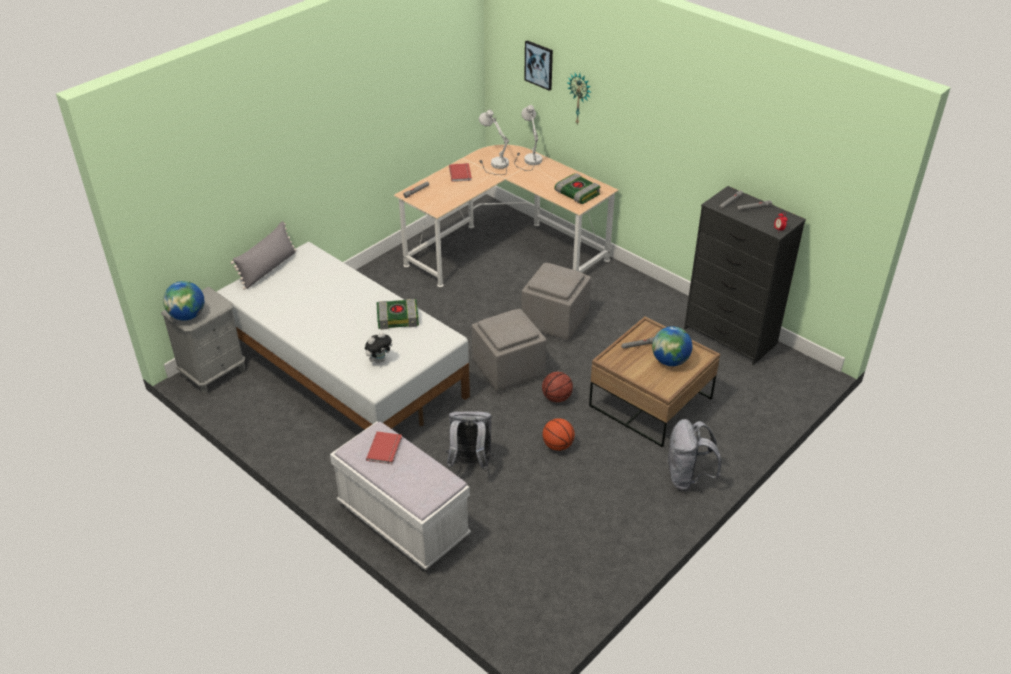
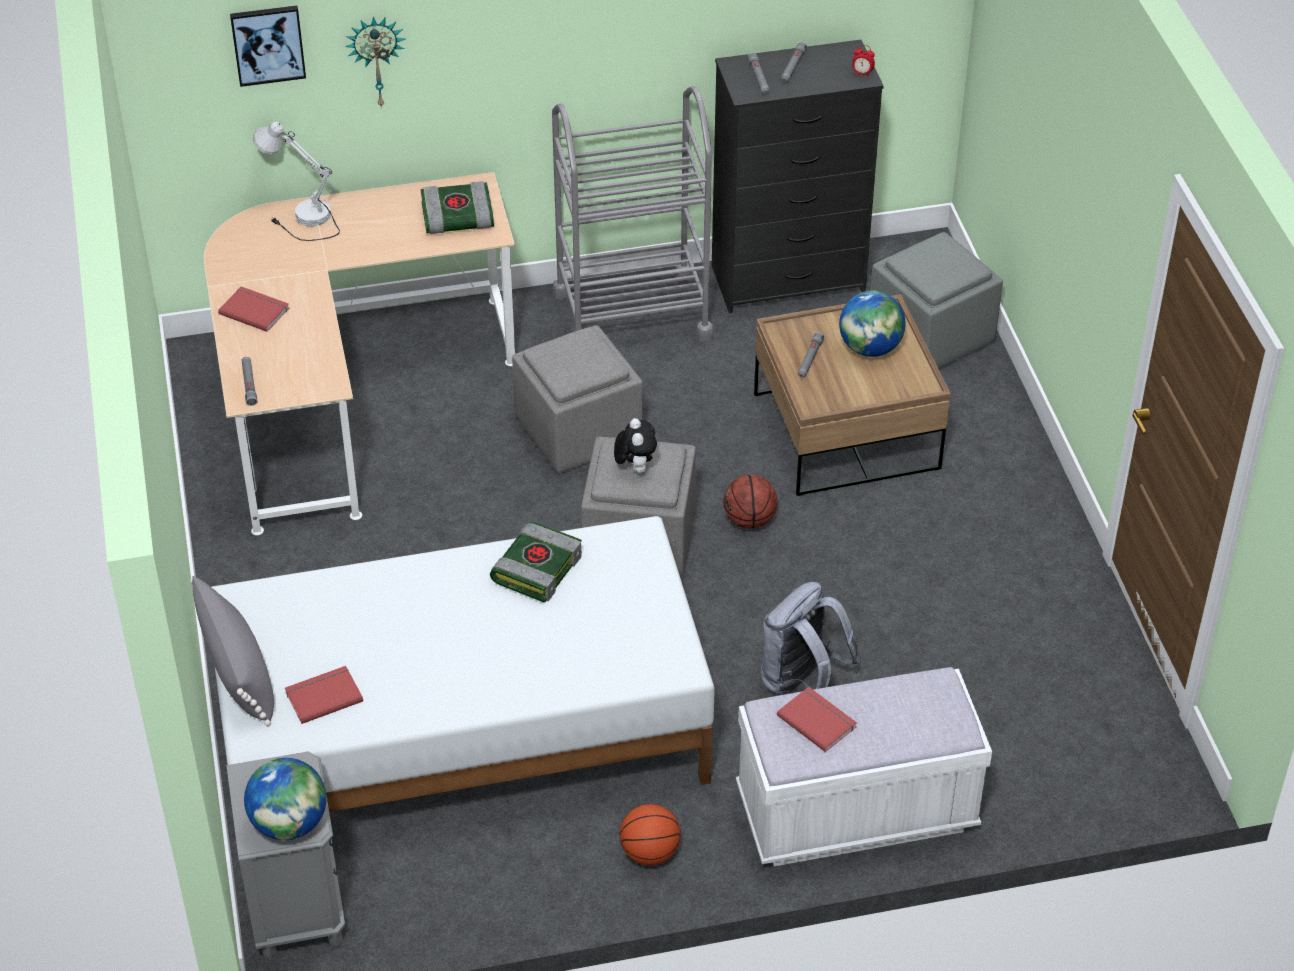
camera: 55 degrees left, 5 degrees up
plush toy [365,332,393,363] -> plush toy moved to [614,418,657,473]
white table lamp [479,110,509,175] -> none
basketball [542,418,575,451] -> basketball moved to [620,804,680,865]
grey backpack [667,419,721,491] -> none
none -> red book [285,666,363,724]
none -> grey cart [552,86,713,342]
none -> grey ottoman [870,232,1003,369]

